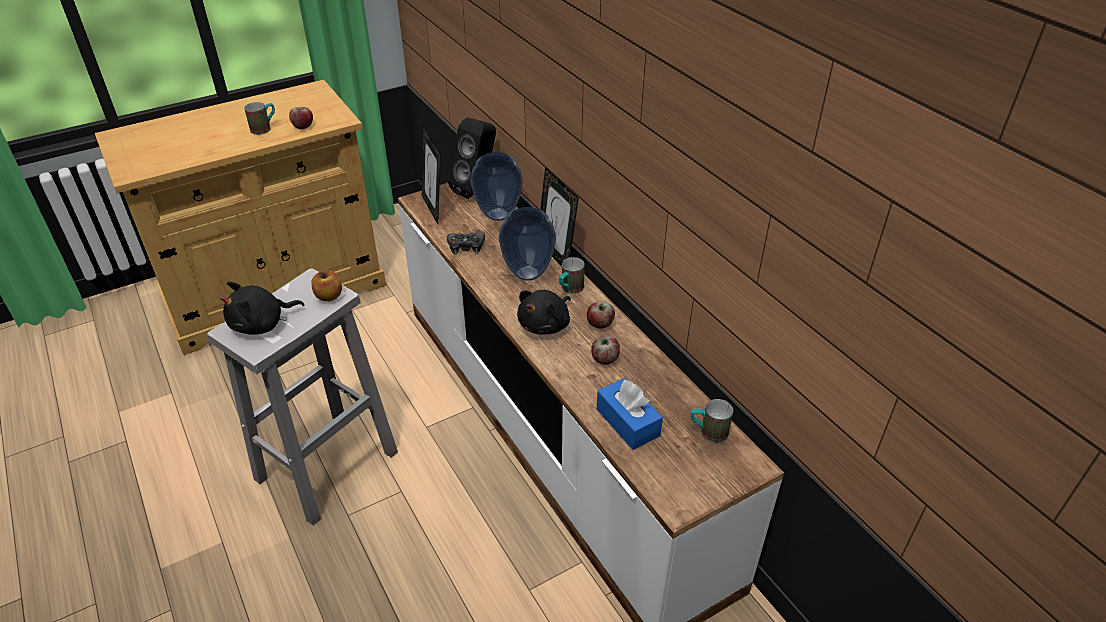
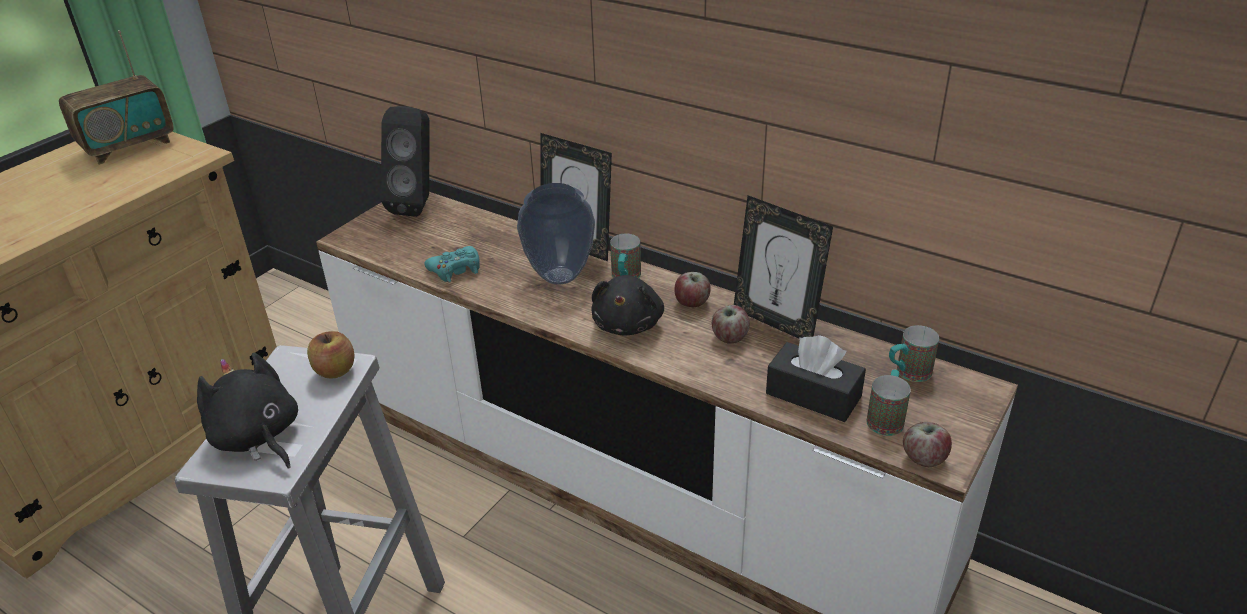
camera: 25 degrees left, 5 degrees down
black plush toy [220,282,305,335] -> black plush toy turned 105 degrees clockwise [197,352,298,469]
mug [244,102,275,135] -> mug moved to [866,370,911,436]
apple [289,107,313,129] -> apple moved to [903,422,952,467]
picture frame [422,126,441,224] -> picture frame moved to [734,195,833,339]
black game controller [447,232,485,255] -> turquoise game controller [424,246,480,282]
vase [470,152,523,221] -> none
blue tissue box [597,378,663,450] -> black tissue box [766,335,866,422]
none -> radio [59,30,174,165]

